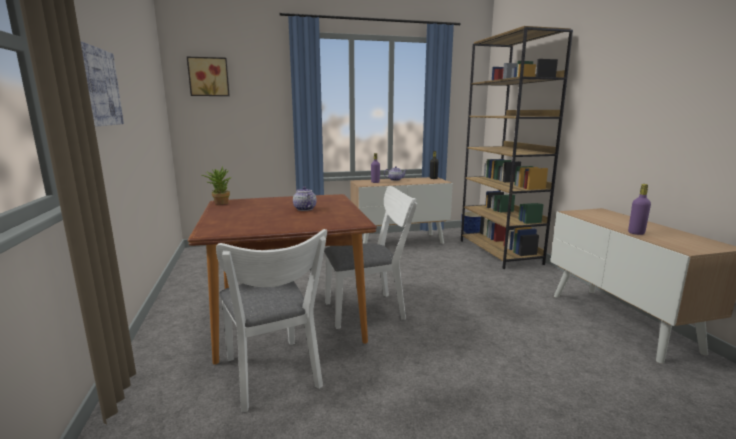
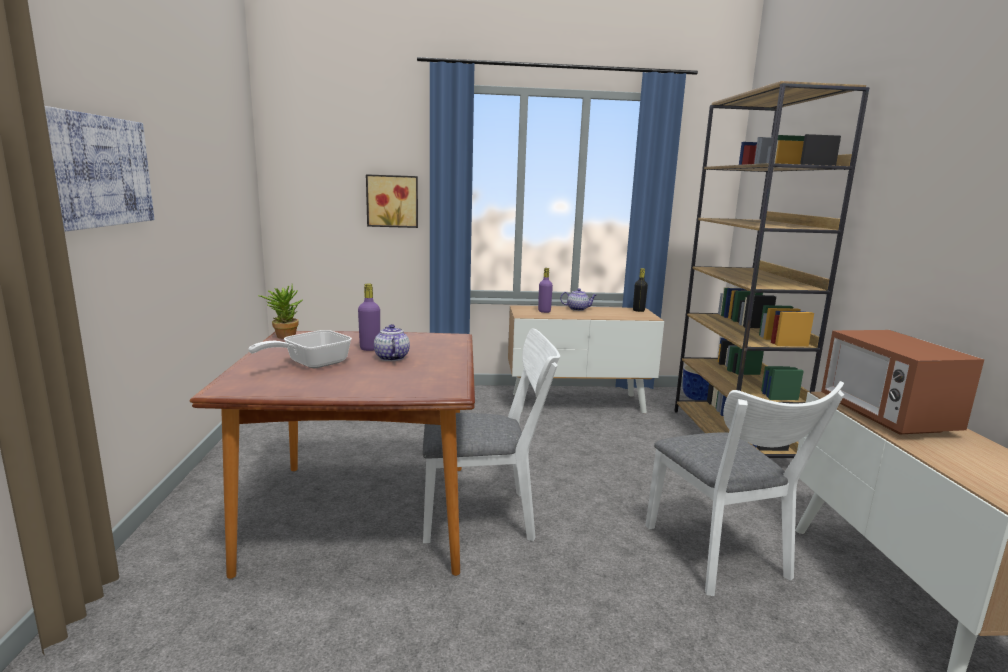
camera: 10 degrees right, 0 degrees up
picture [187,57,230,96] -> picture moved to [366,174,418,228]
white chair [216,229,327,412] -> white chair moved to [645,381,844,596]
purple bottle [628,184,651,235] -> purple bottle moved to [358,283,380,351]
none -> frying pan [248,330,352,368]
none -> microwave [821,330,985,434]

